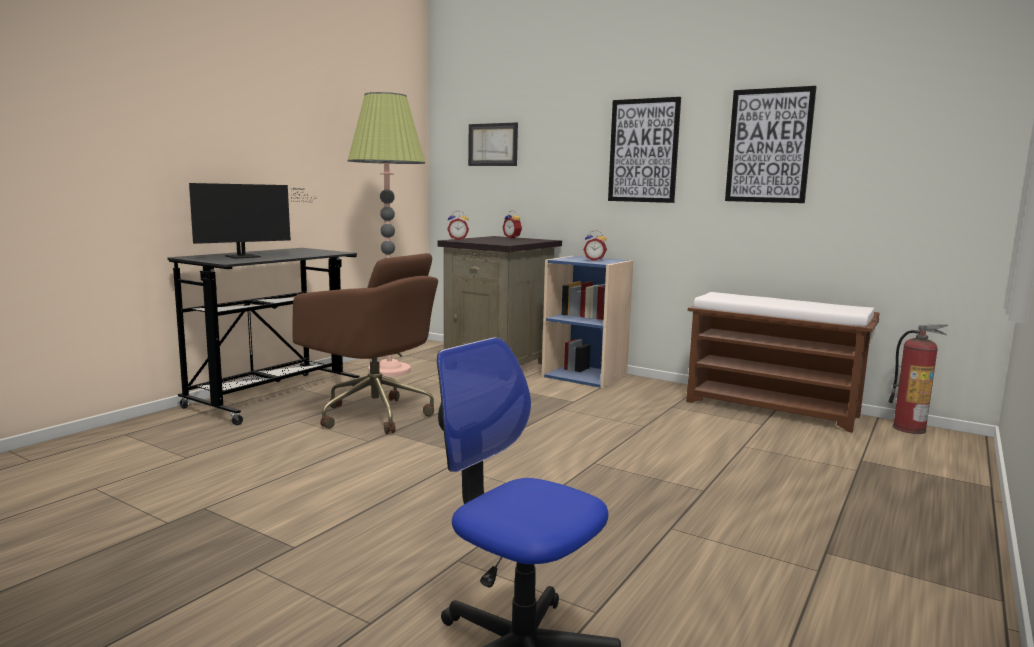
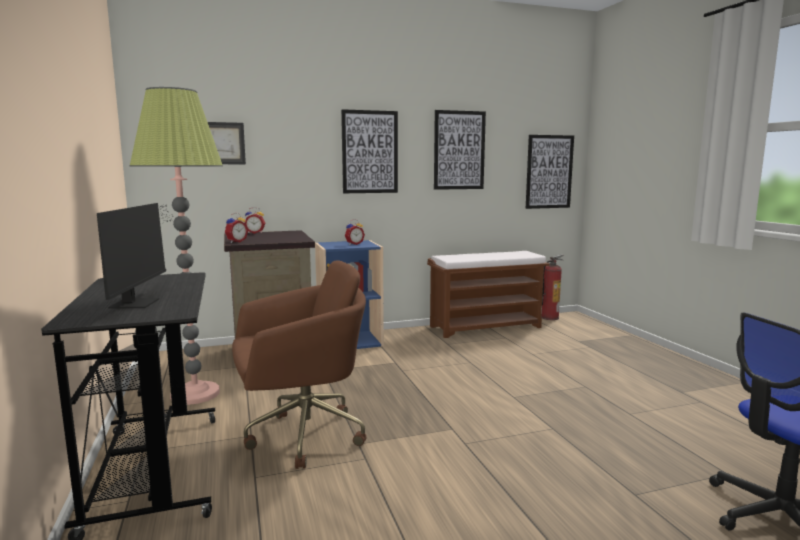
camera: 50 degrees left, 0 degrees up
none -> picture [526,135,574,209]

